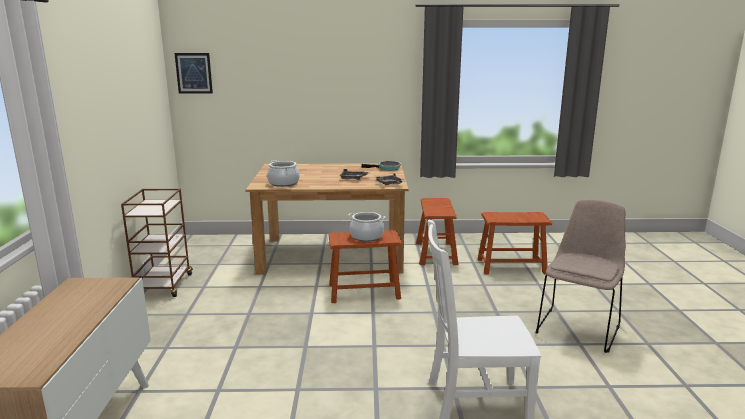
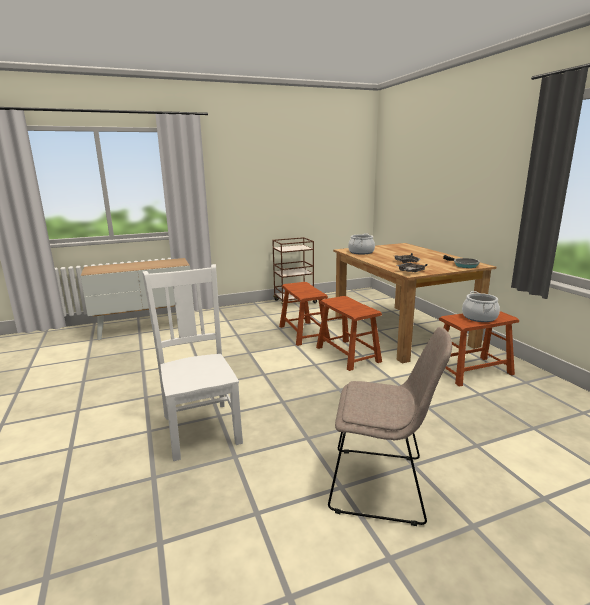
camera: 70 degrees right, 0 degrees up
picture [175,53,213,94] -> none
cooking pot [348,212,386,242] -> cooking pot moved to [462,291,500,322]
brown stool [477,212,552,274] -> brown stool moved to [279,282,330,346]

